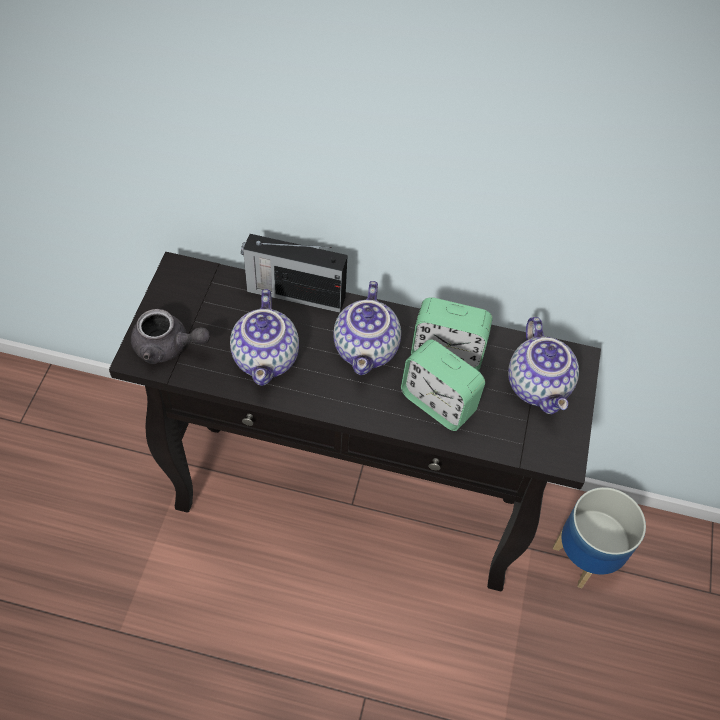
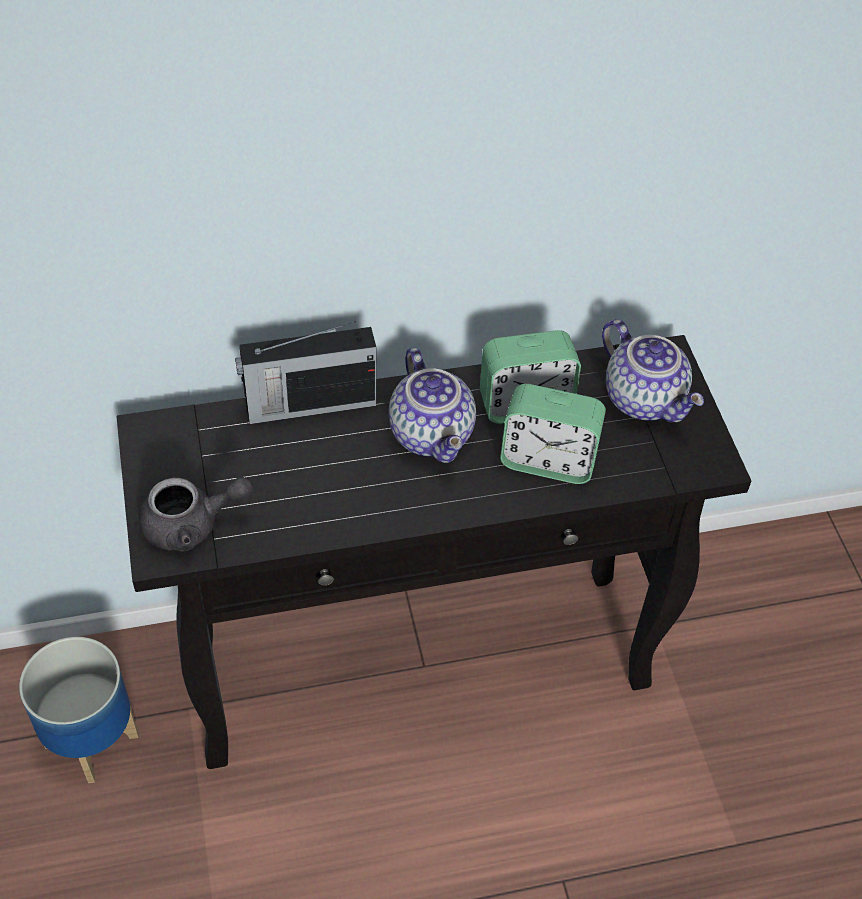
camera: 25 degrees left, 5 degrees down
teapot [230,289,299,386] -> none
planter [553,487,646,588] -> planter moved to [19,637,139,783]

